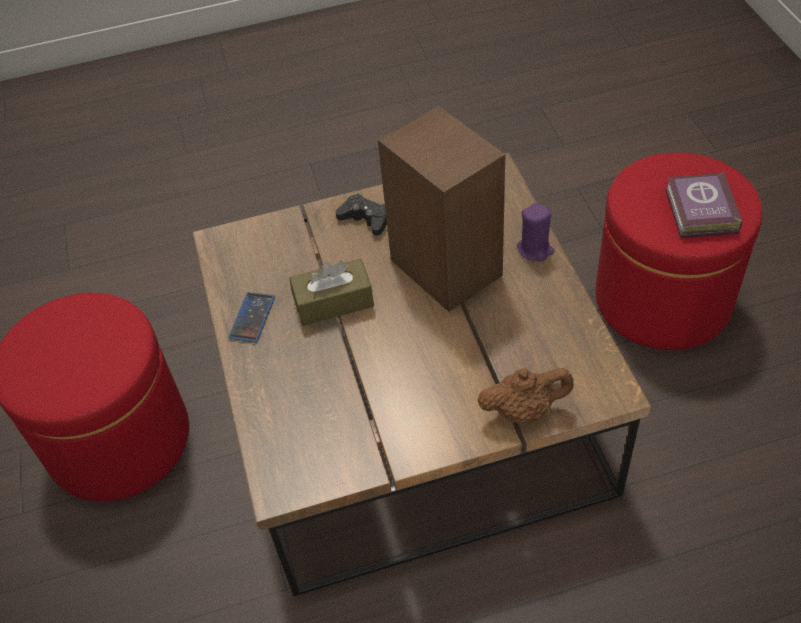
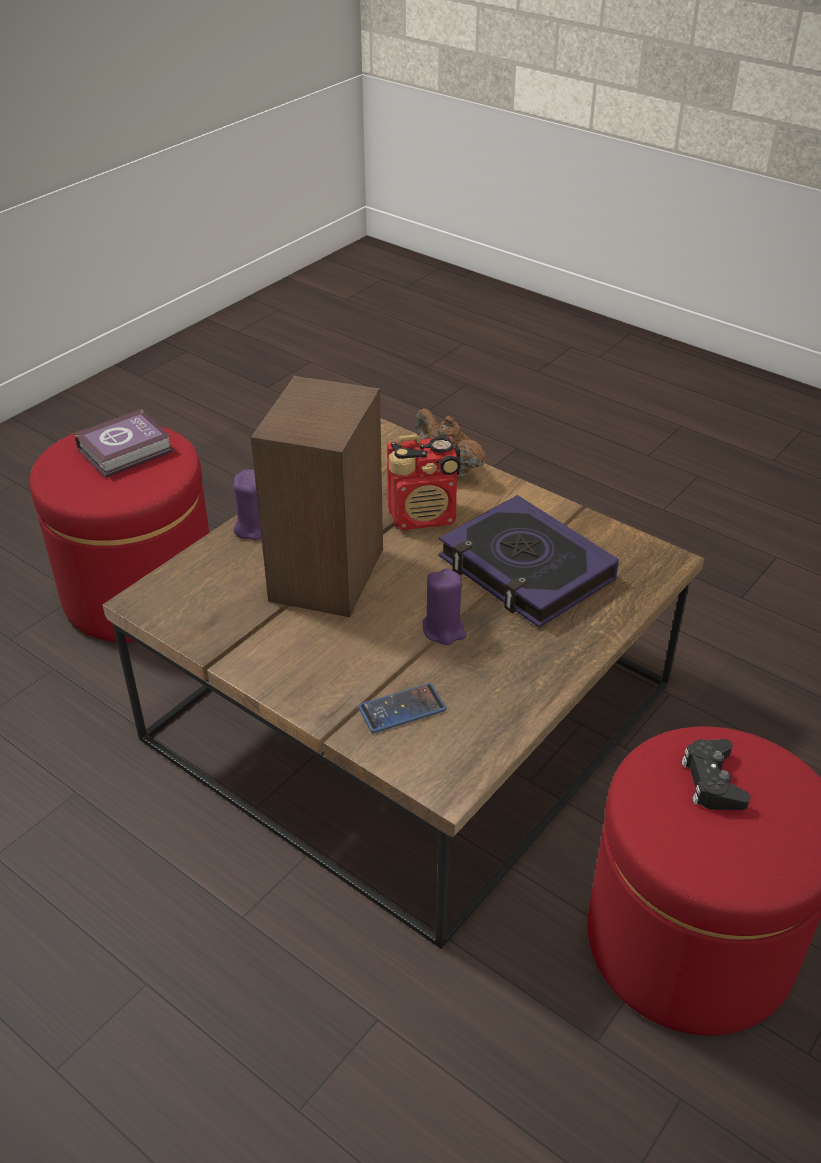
camera: 130 degrees left, 10 degrees down
phone [228,292,275,343] -> phone moved to [358,683,446,733]
brown tissue box [289,258,374,326] -> purple candle [423,569,467,645]
black game controller [336,194,387,236] -> black game controller moved to [681,739,751,810]
none -> radio [387,434,461,530]
none -> book [439,495,619,628]

